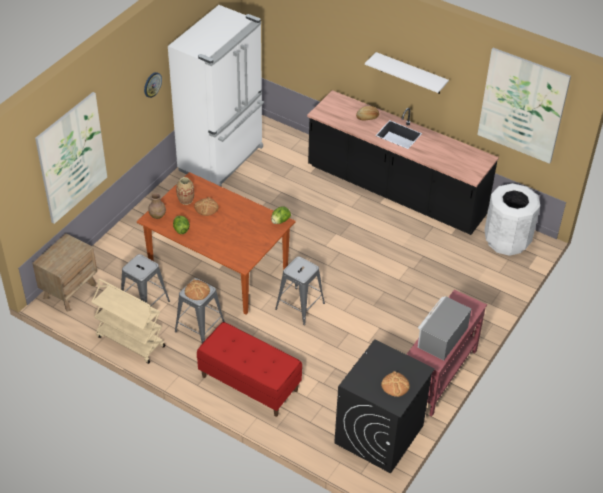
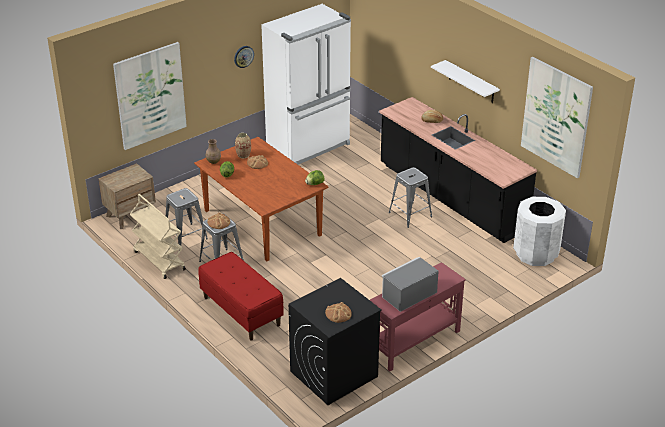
camera: 20 degrees right, 10 degrees down
grey stool [275,257,325,325] -> grey stool moved to [389,167,432,228]

